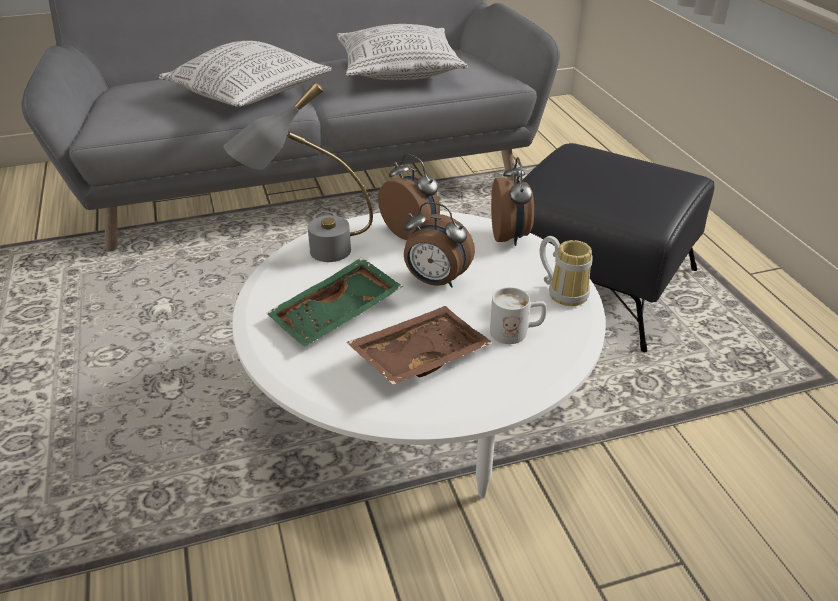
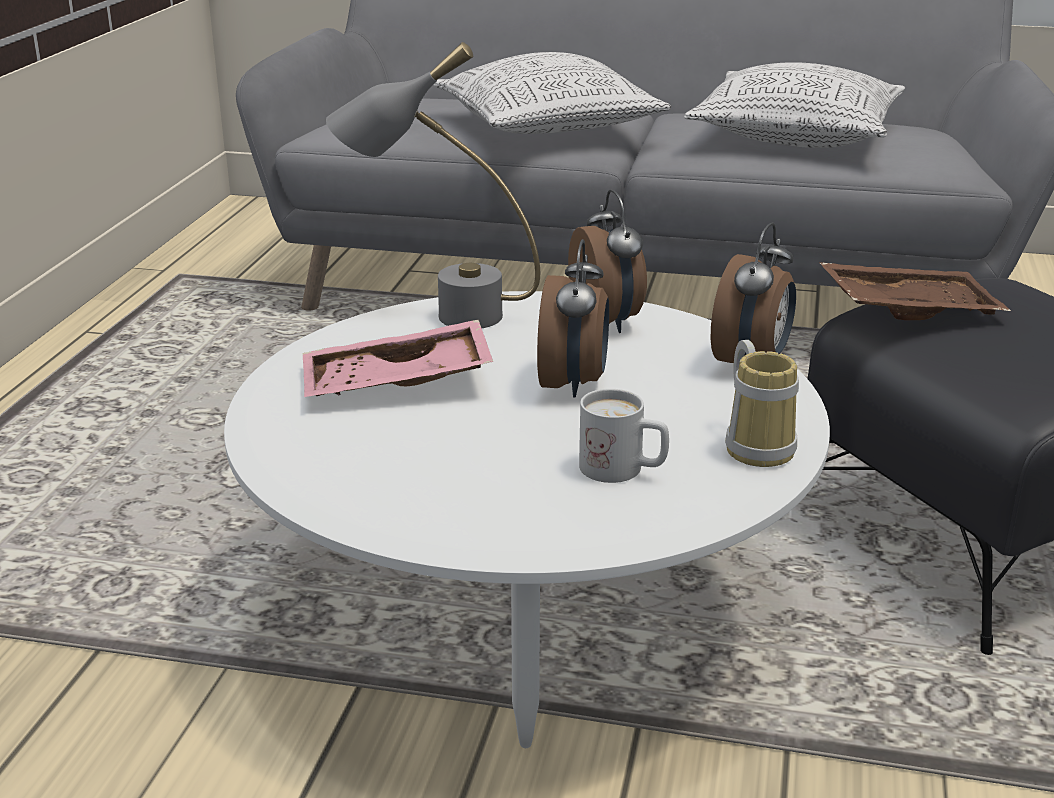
camera: 30 degrees right, 10 degrees down
green tray [266,257,403,347] -> pink tray [303,320,493,397]
brown tray [346,306,493,385] -> brown tray moved to [819,262,1011,320]
alarm clock [404,202,475,288] -> alarm clock turned 135 degrees counterclockwise [537,239,609,398]

